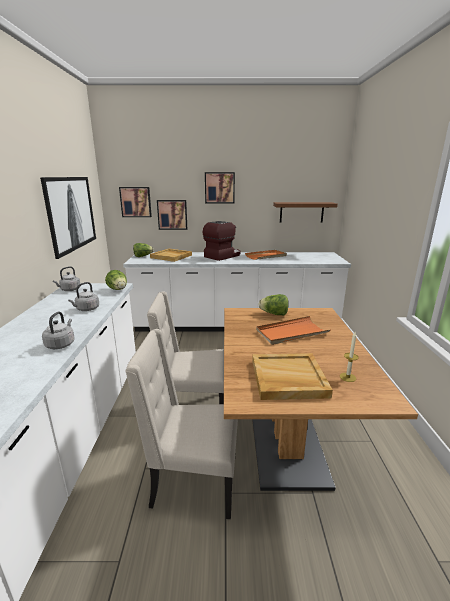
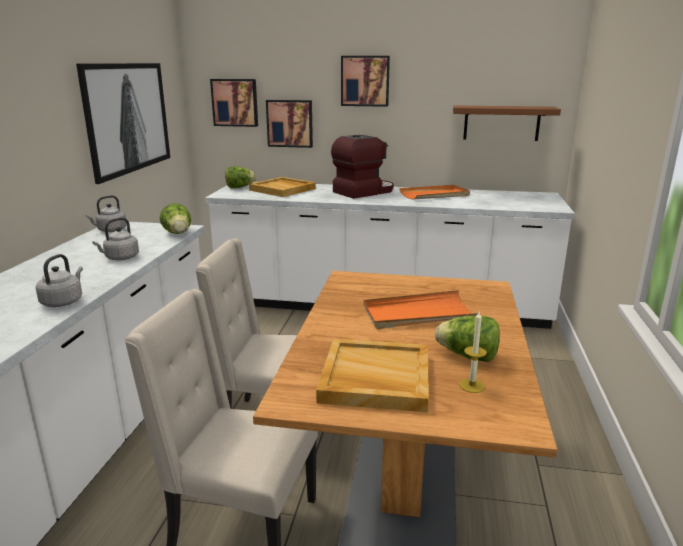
camera: 10 degrees right, 0 degrees up
lettuce [258,294,289,315] -> lettuce moved to [435,316,500,362]

